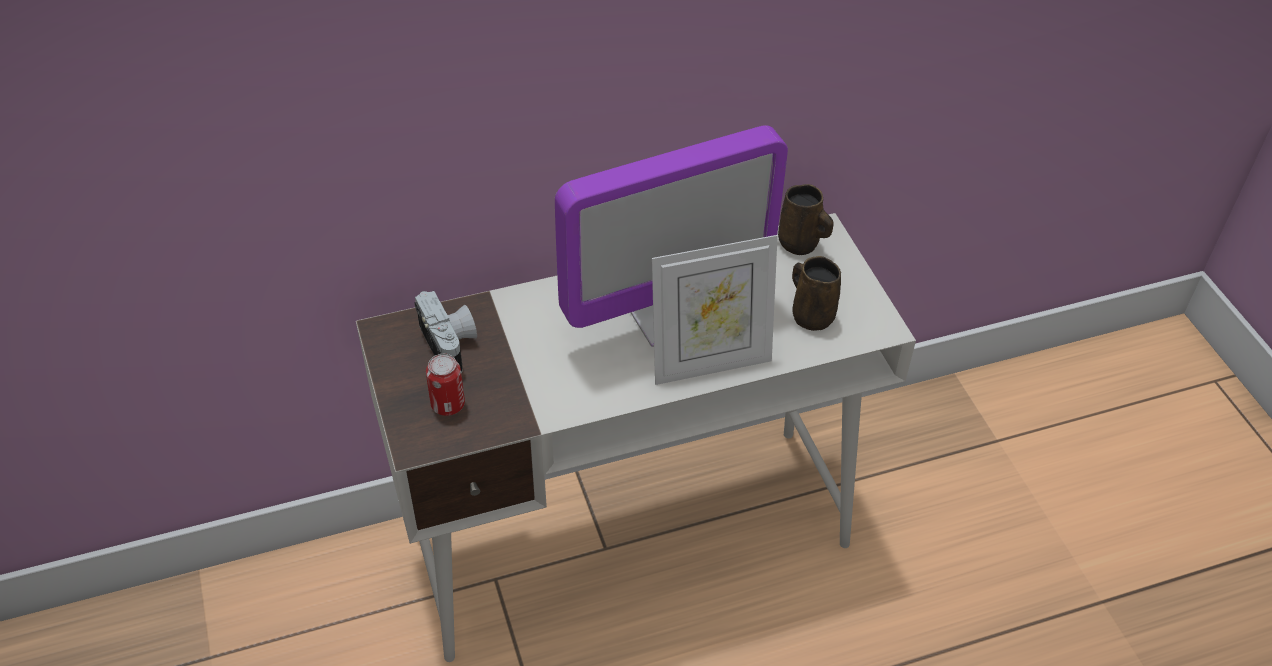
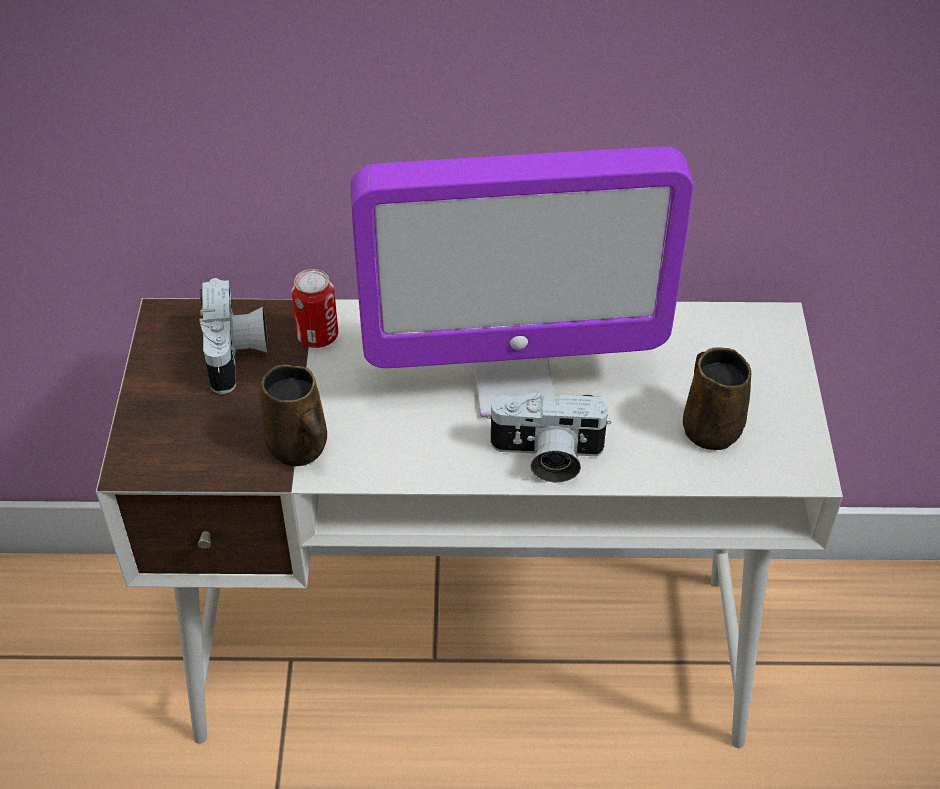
camera: 20 degrees right, 0 degrees up
can [426,354,465,416] -> can moved to [291,269,338,348]
picture frame [652,235,778,385] -> camera [486,392,611,483]
brown mug [778,184,834,255] -> brown mug moved to [261,364,327,466]

